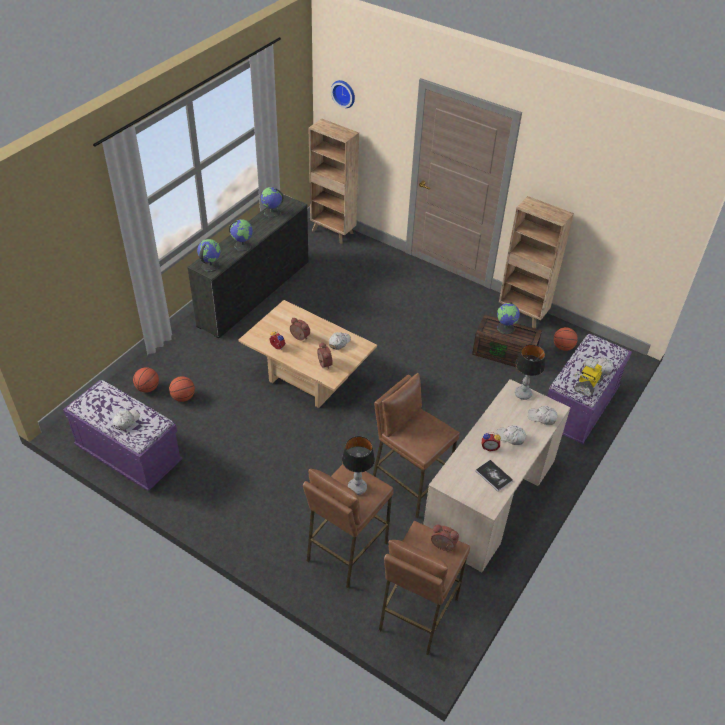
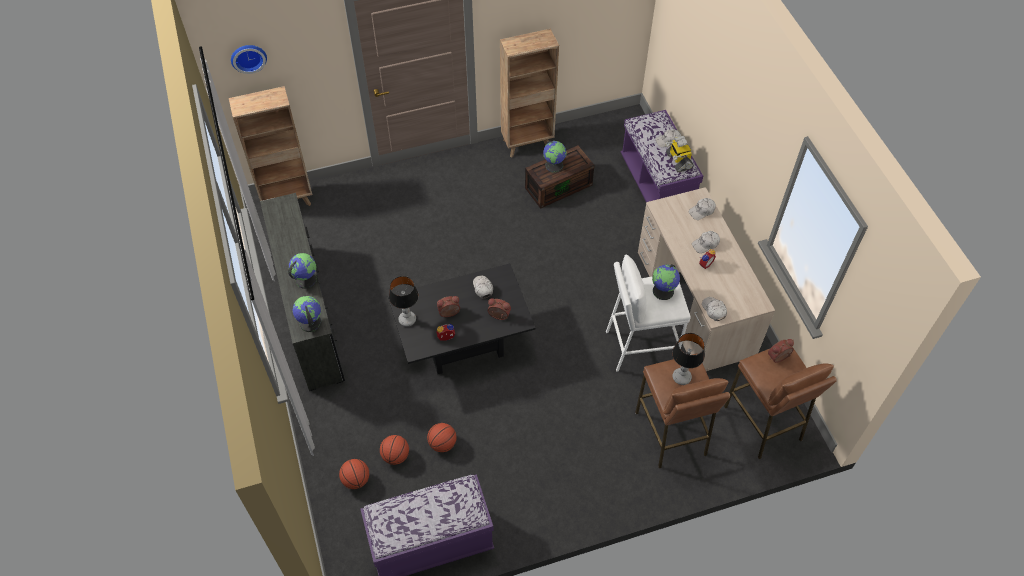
camera: 50 degrees left, 10 degrees up
white cap [113,410,140,431] -> white cap moved to [702,297,727,321]
beige coffee table [238,300,377,408] -> black coffee table [388,264,536,374]
globe [261,187,284,218] -> globe moved to [652,264,680,300]
brown stool [373,373,460,518] -> white stool [606,254,690,372]
book [476,460,513,491] -> none
table lamp [515,344,545,400] -> table lamp moved to [389,276,419,326]
basketball [554,327,578,351] -> basketball moved to [427,423,457,452]

